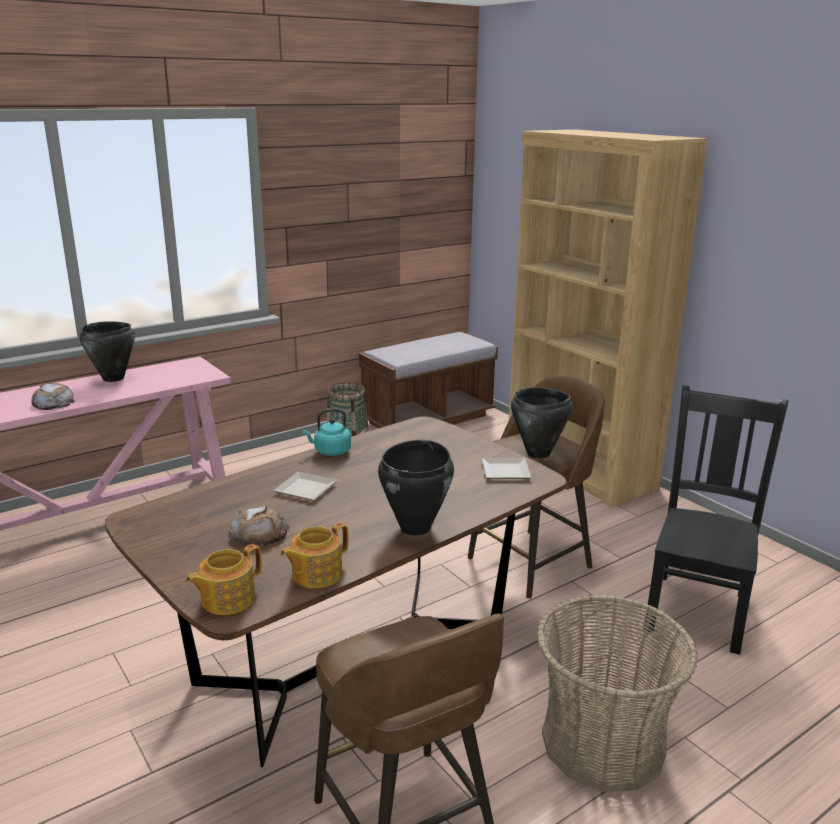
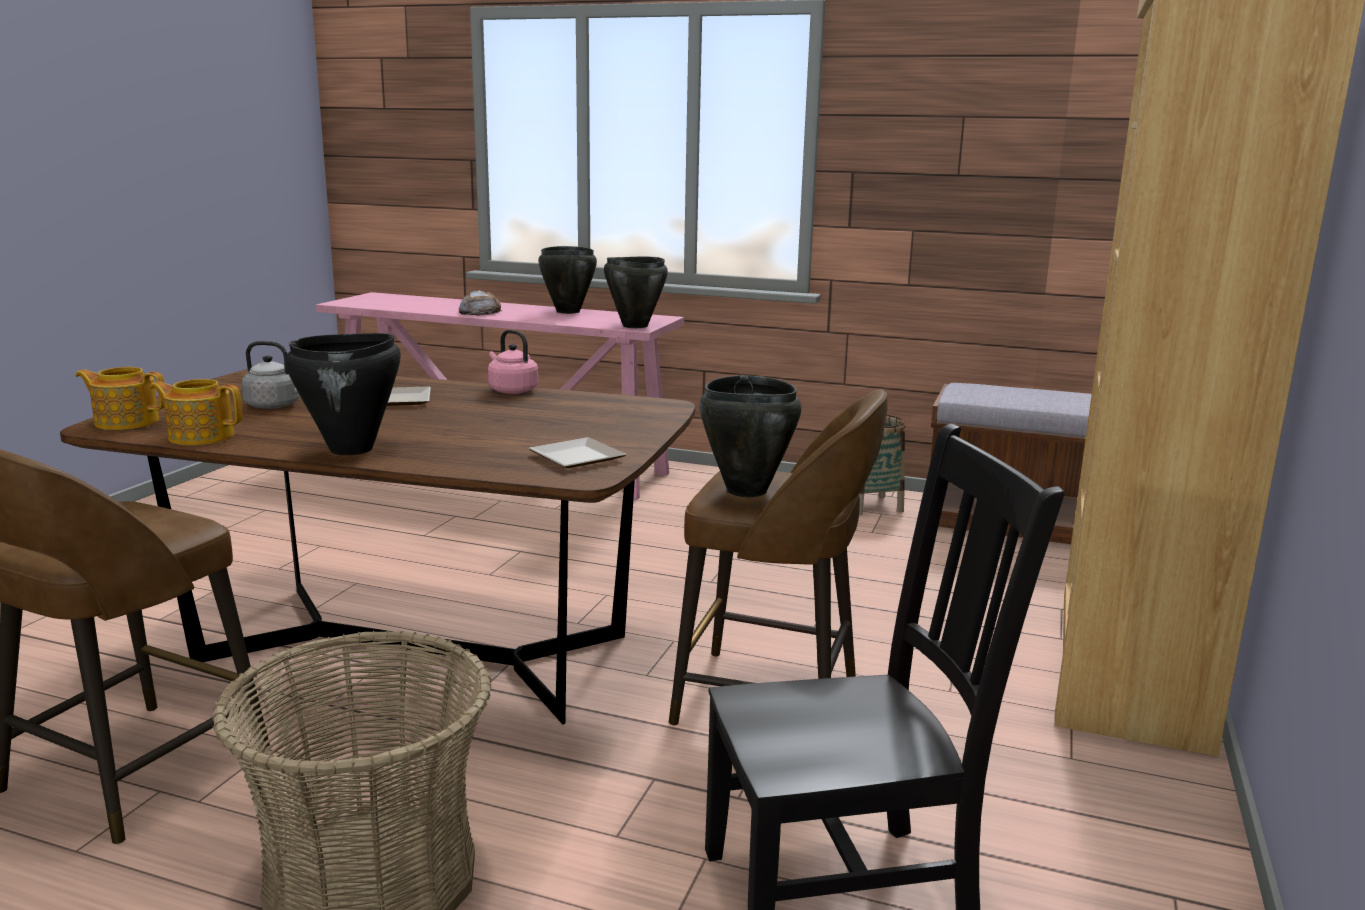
camera: 55 degrees right, 5 degrees down
bread [229,506,290,547] -> grey kettle [241,341,300,409]
turquoise kettle [303,408,351,456] -> pink kettle [488,330,538,394]
none -> black cooking pot [604,257,668,328]

